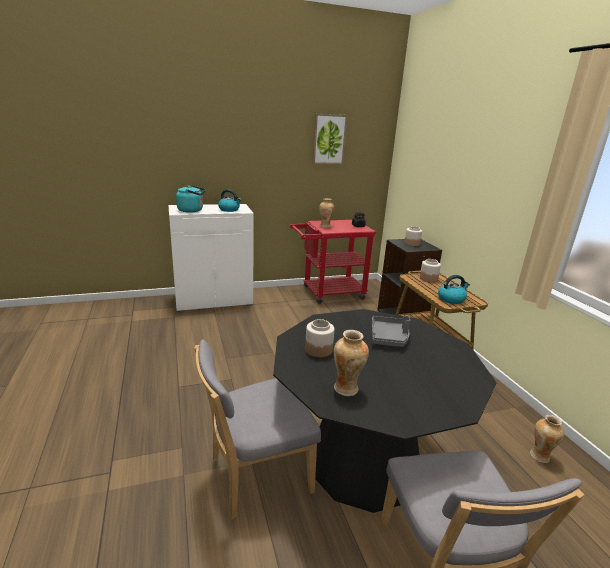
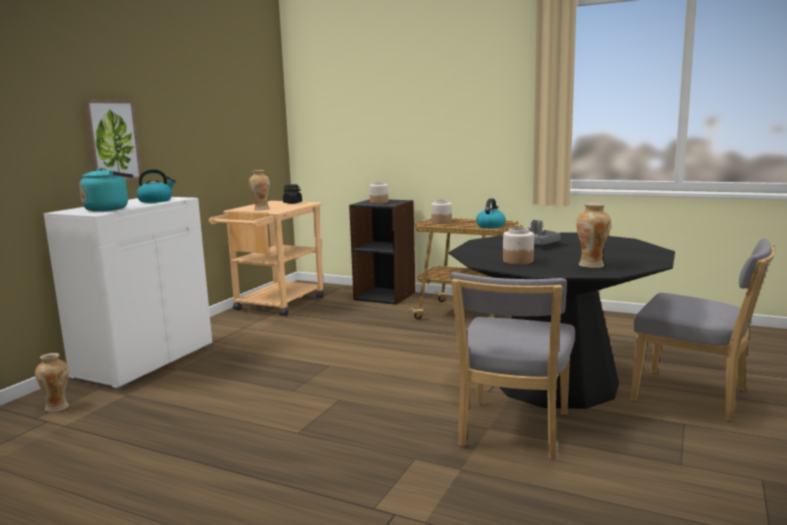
camera: 45 degrees left, 10 degrees down
red cart [290,220,376,304] -> beige cart [209,201,324,316]
picture [312,113,348,165] -> picture moved to [83,100,143,181]
vase [530,415,564,463] -> vase moved to [35,353,69,412]

